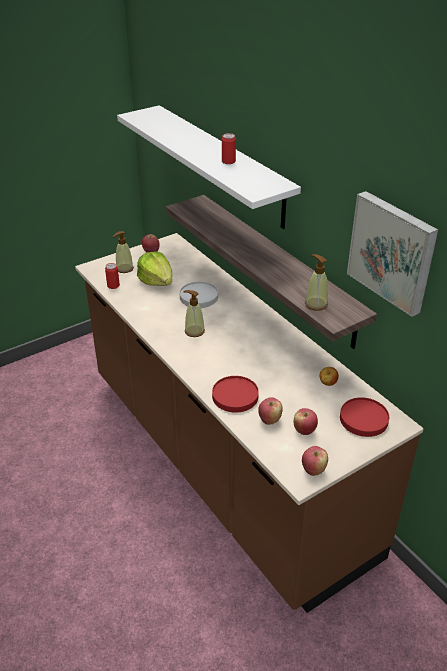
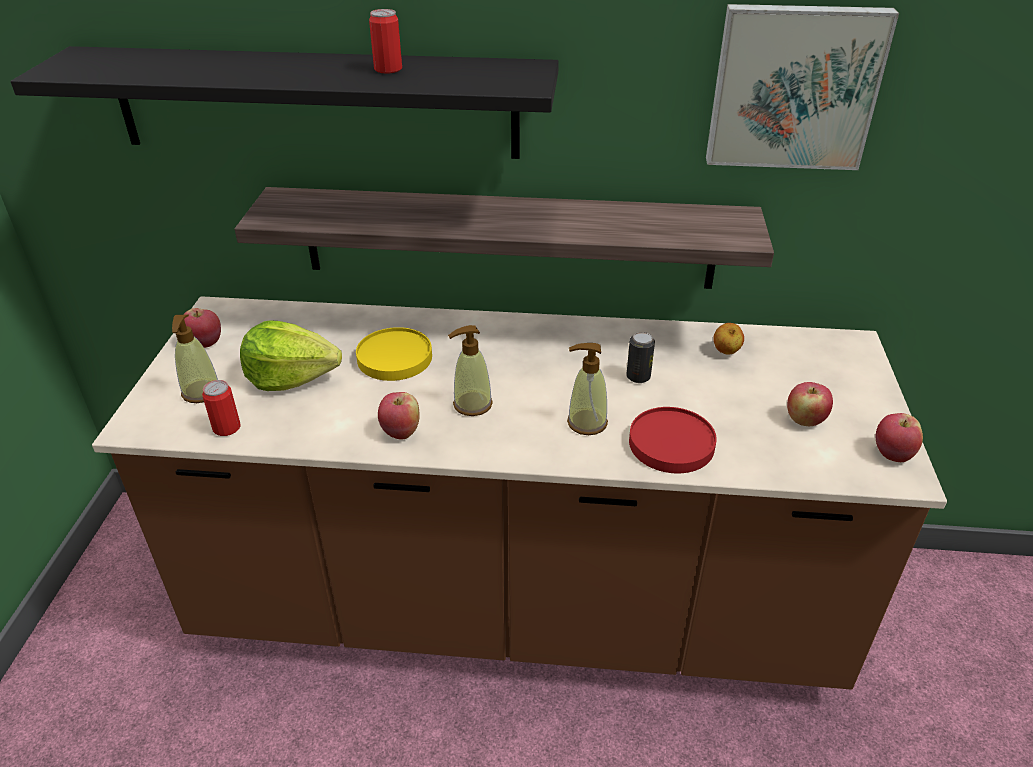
camera: 50 degrees left, 0 degrees up
white shelf [117,105,301,229] -> black shelf [11,46,559,159]
white plate [180,281,218,308] -> yellow plate [356,327,432,381]
apple [258,397,283,425] -> apple moved to [378,392,420,440]
soap dispenser [305,254,328,311] -> soap dispenser moved to [567,343,608,435]
red plate [340,397,389,437] -> none
none -> can [626,332,655,383]

